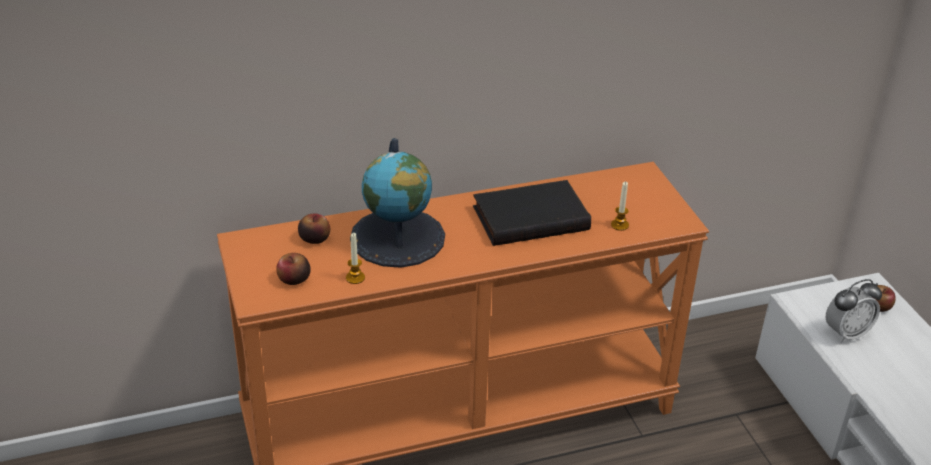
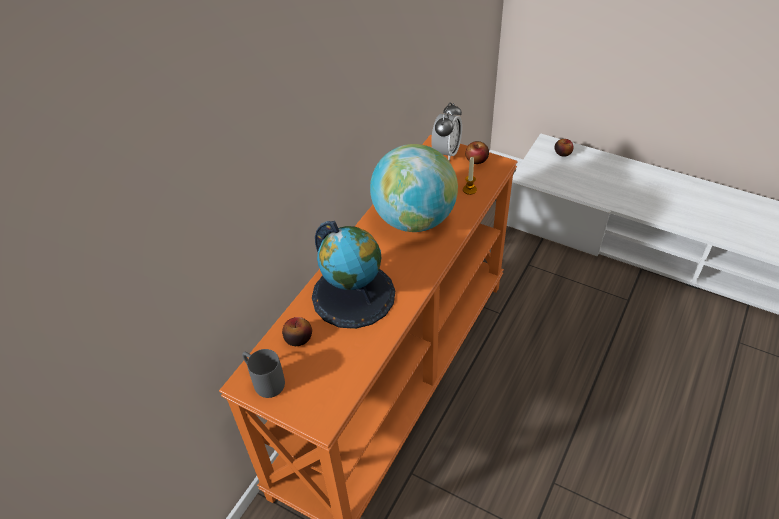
camera: 40 degrees left, 10 degrees up
apple [276,253,311,285] -> apple moved to [465,141,489,164]
candle [346,233,365,284] -> none
black book [473,180,591,246] -> globe [370,144,458,232]
alarm clock [826,279,882,343] -> alarm clock moved to [431,102,462,161]
none -> grey mug [242,349,285,398]

